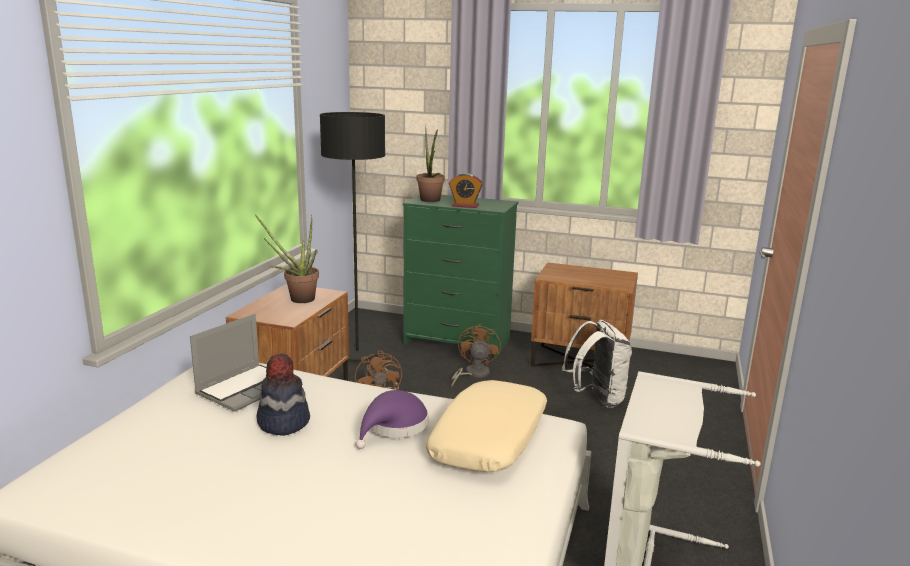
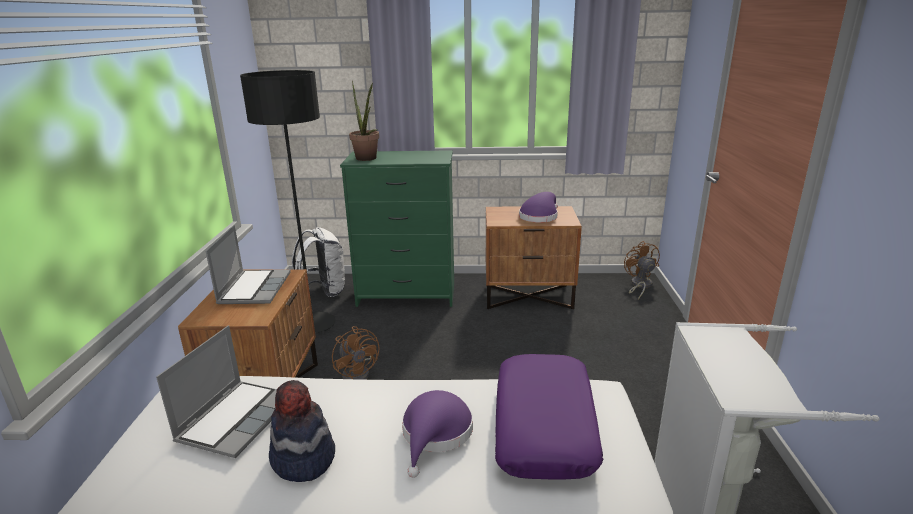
camera: 15 degrees left, 5 degrees up
potted plant [255,214,319,303] -> laptop [206,225,291,304]
beige pillow [426,380,547,472] -> purple pillow [495,354,603,480]
alarm clock [449,173,483,208] -> none
brown fan [451,324,501,388] -> brown fan moved to [624,241,660,300]
white backpack [562,320,632,408] -> white backpack moved to [292,227,345,297]
none -> purple hat [519,192,558,223]

